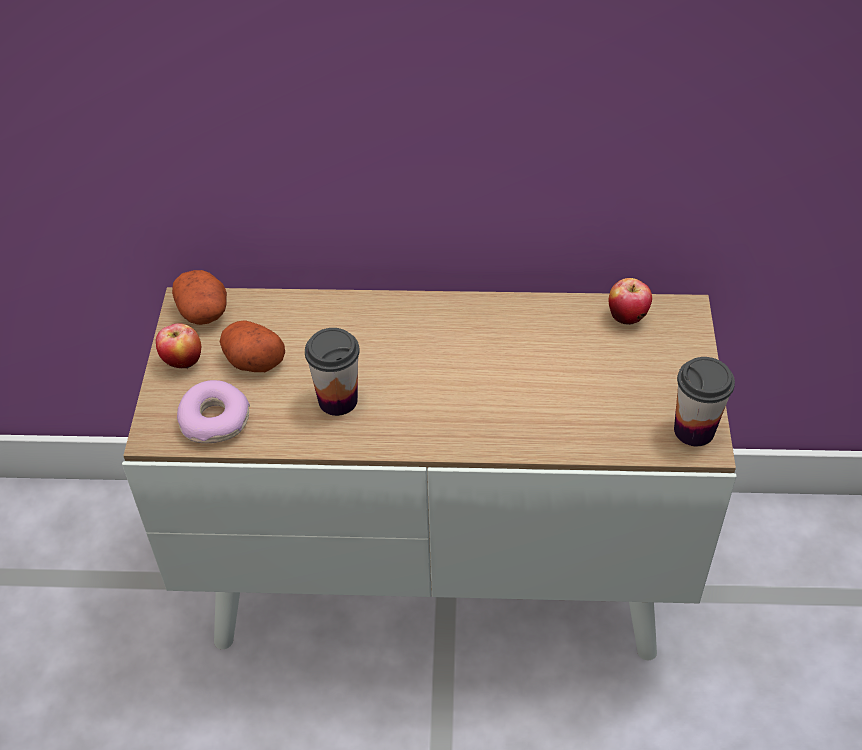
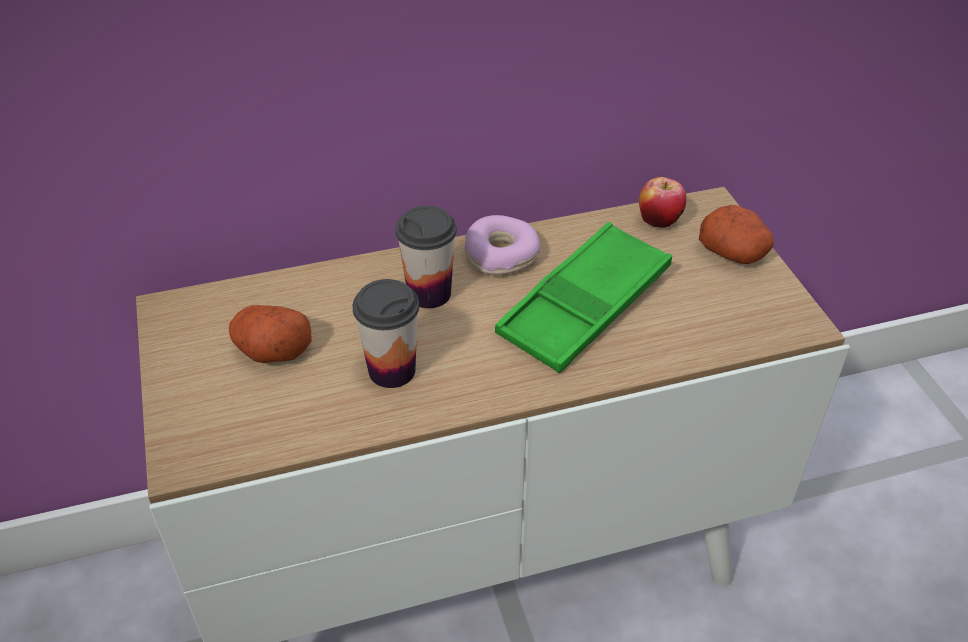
camera: 20 degrees left, 5 degrees down
apple [156,323,201,368] -> none
potato [172,270,227,325] -> potato moved to [699,205,774,264]
donut [177,380,250,443] -> donut moved to [464,215,540,276]
cup [674,357,735,446] -> cup moved to [396,206,457,309]
none -> green tray [495,222,672,373]

